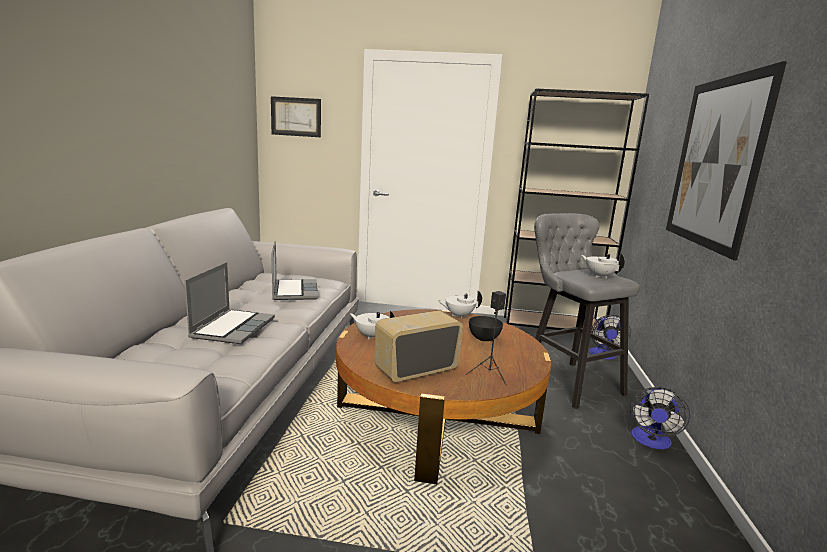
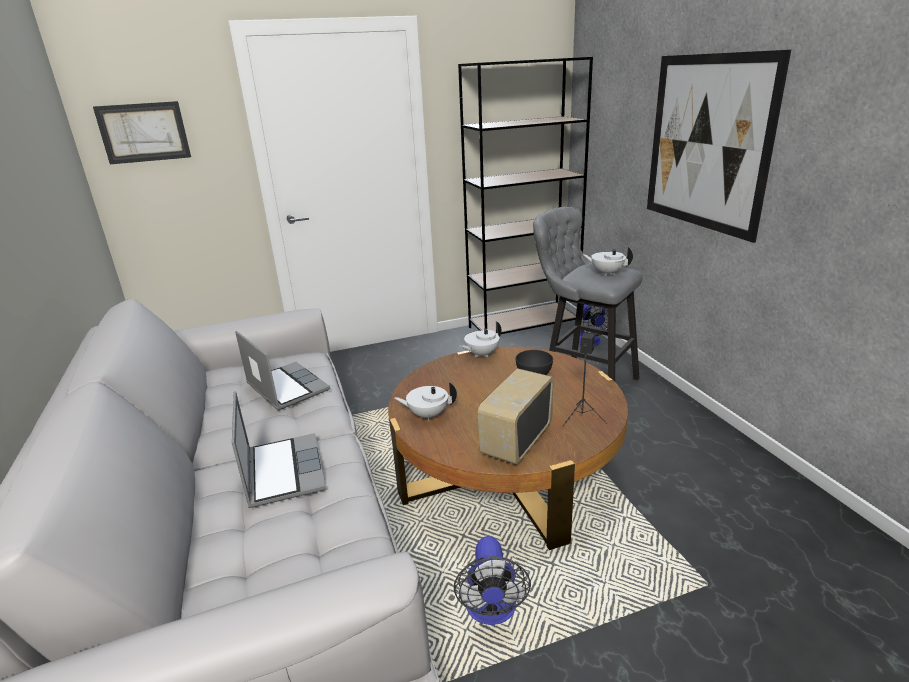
camera: 25 degrees left, 10 degrees up
fan [630,387,690,449] -> fan moved to [454,536,531,625]

